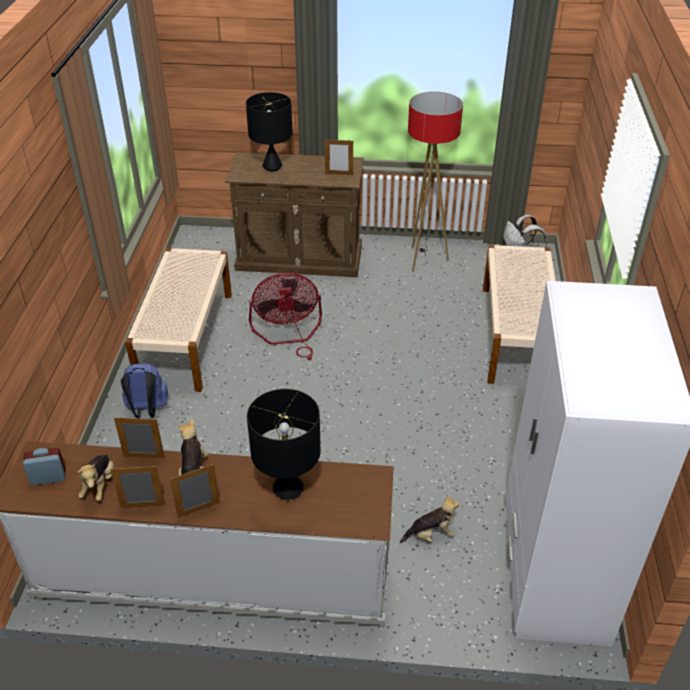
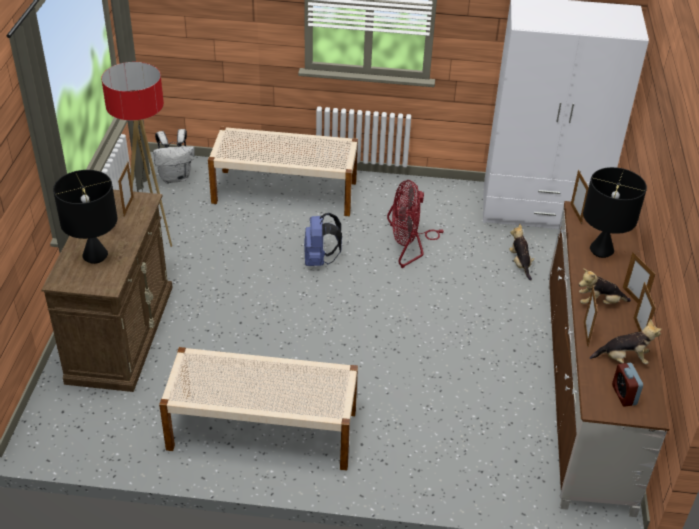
camera: 90 degrees left, 0 degrees up
blue backpack [121,363,168,419] -> blue backpack moved to [304,213,342,266]
red fan [249,273,322,360] -> red fan moved to [387,180,443,268]
none -> picture frame [571,170,589,224]

